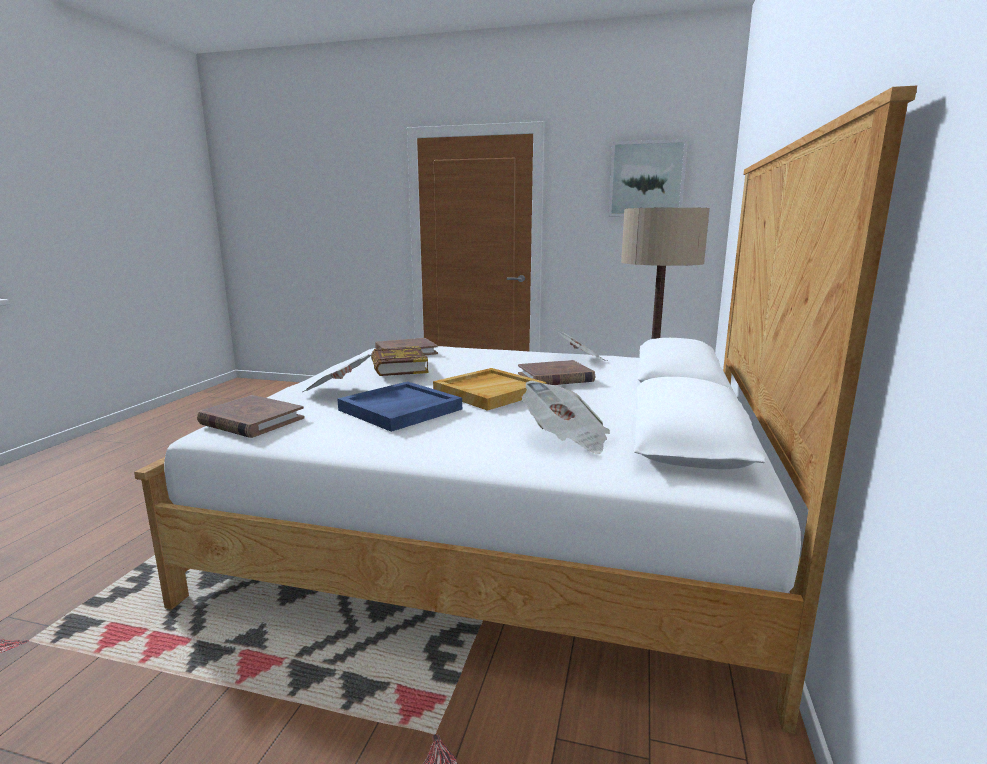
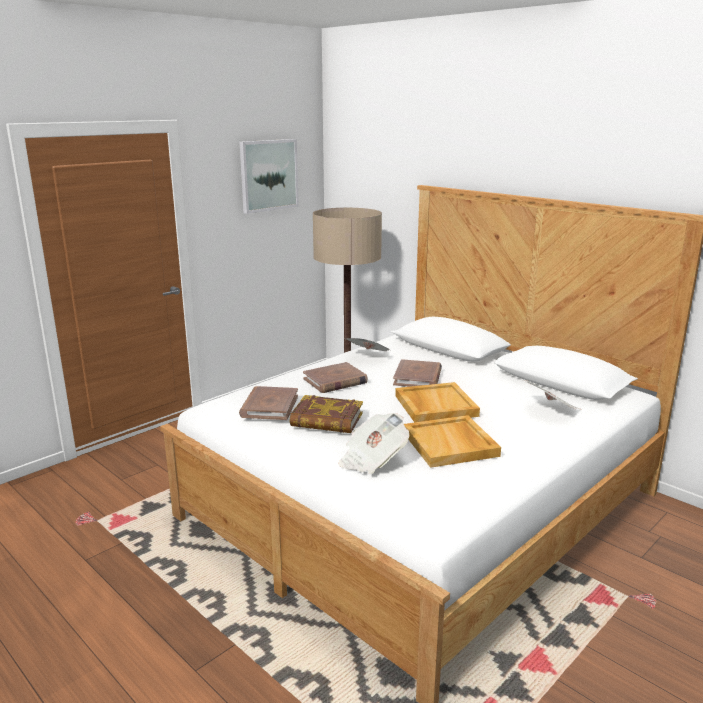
camera: 60 degrees left, 5 degrees up
brown book [197,395,305,438] -> brown book moved to [303,362,368,393]
blue tray [337,381,462,432] -> beige tray [404,415,501,468]

